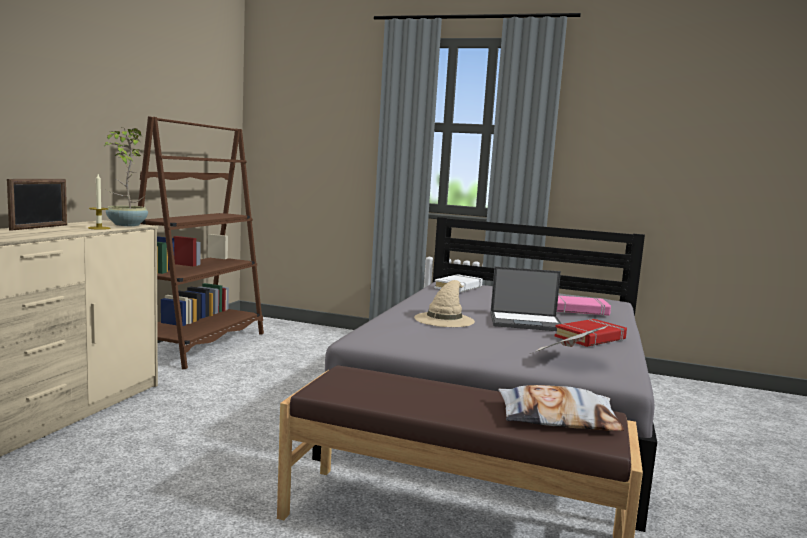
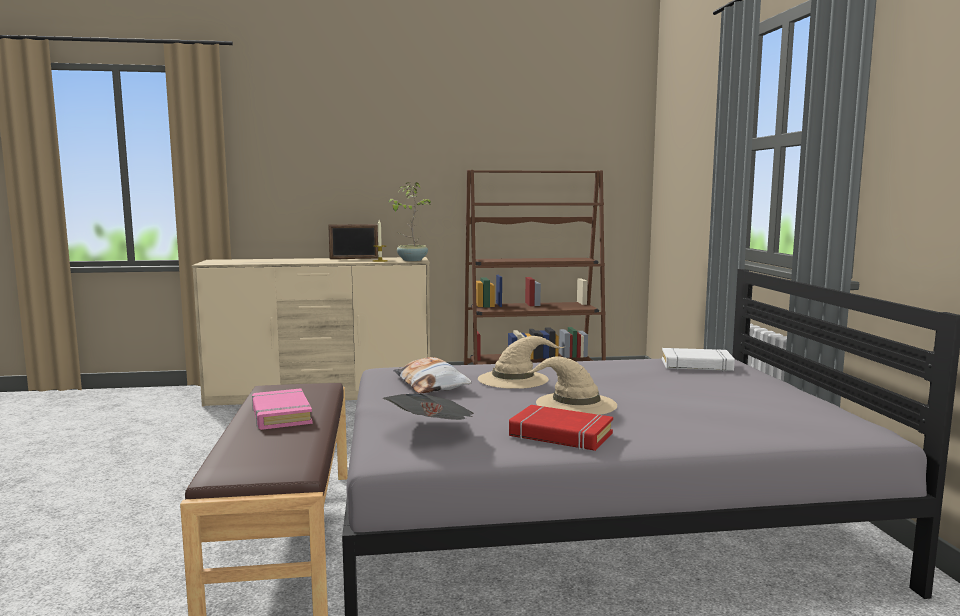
camera: 65 degrees right, 0 degrees up
laptop [490,266,562,331] -> beige hat [523,356,617,415]
pillow [498,385,624,431] -> pillow moved to [393,357,472,394]
pink book [557,296,611,316] -> pink book moved to [252,388,313,430]

